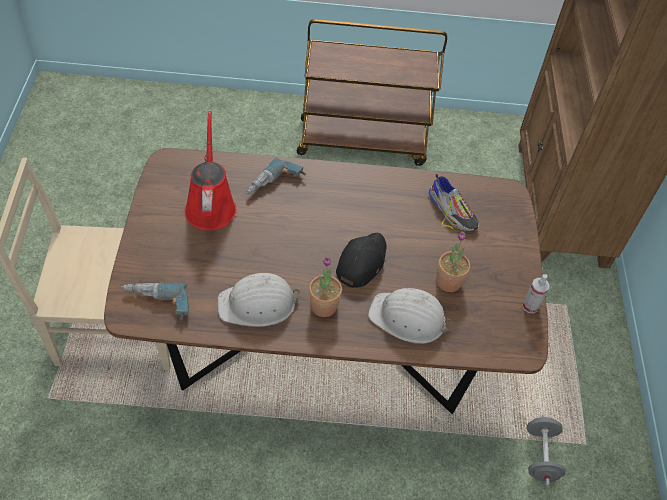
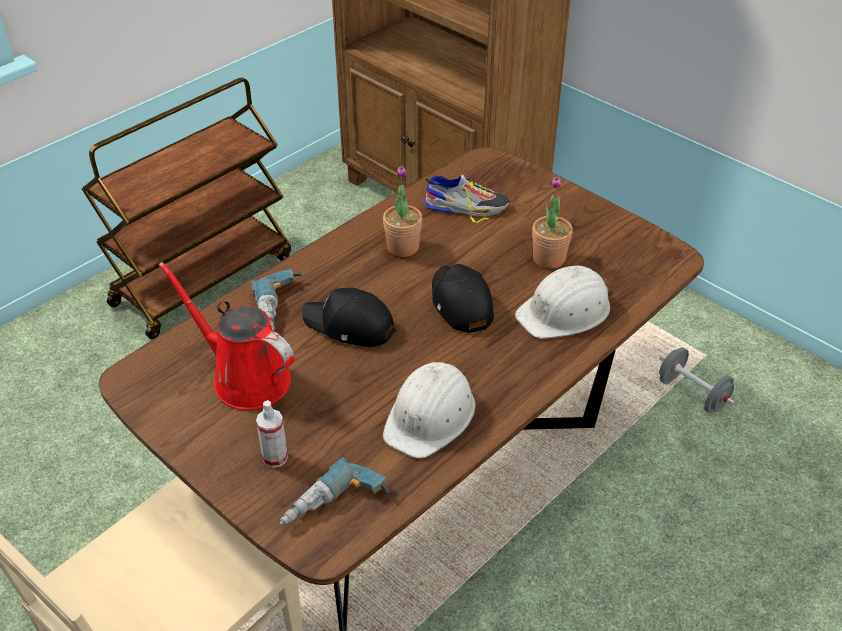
camera: 45 degrees left, 10 degrees down
potted plant [309,257,342,317] -> potted plant moved to [383,165,422,257]
spray bottle [522,274,550,313] -> spray bottle moved to [256,400,288,468]
none -> black cap [302,288,396,347]

